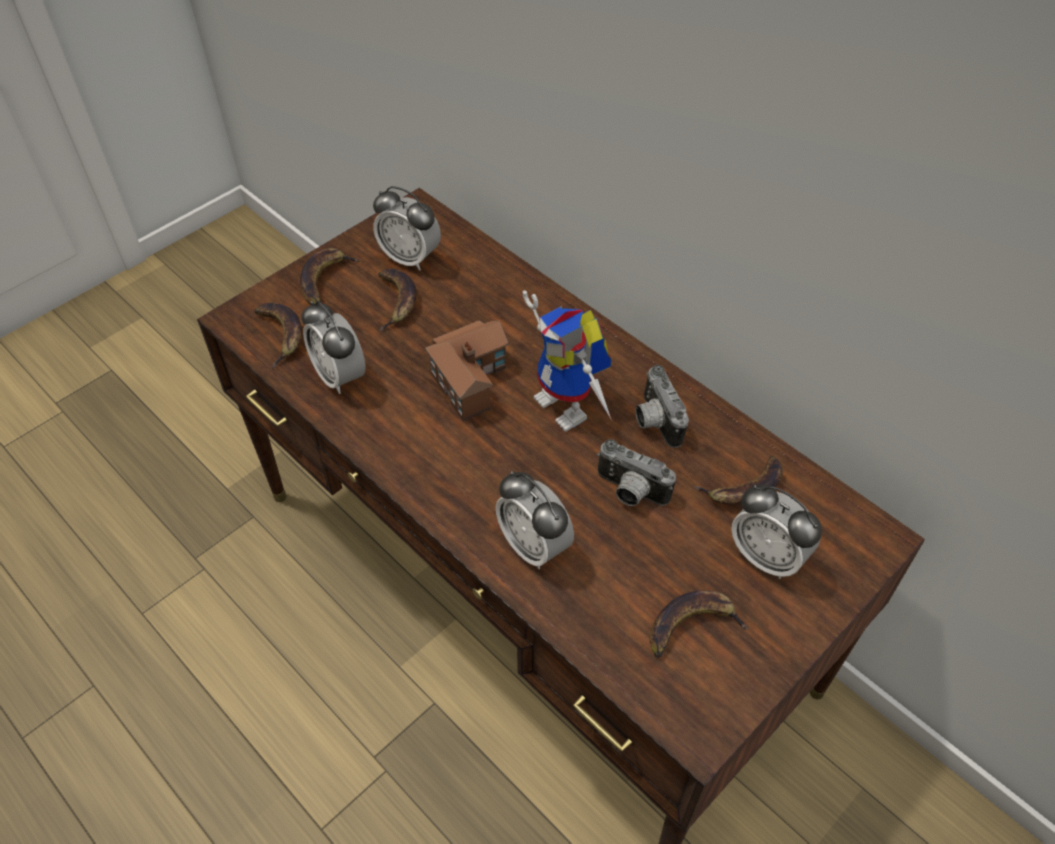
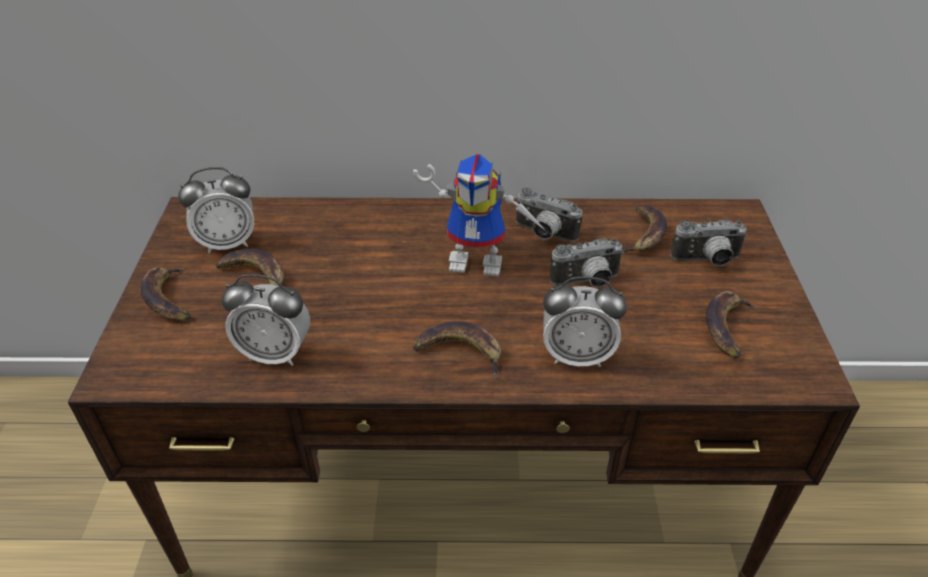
camera: 45 degrees left, 10 degrees down
banana [254,303,302,368] -> banana moved to [413,321,501,379]
toy house [425,320,509,421] -> none
alarm clock [731,485,822,579] -> camera [670,220,747,266]

